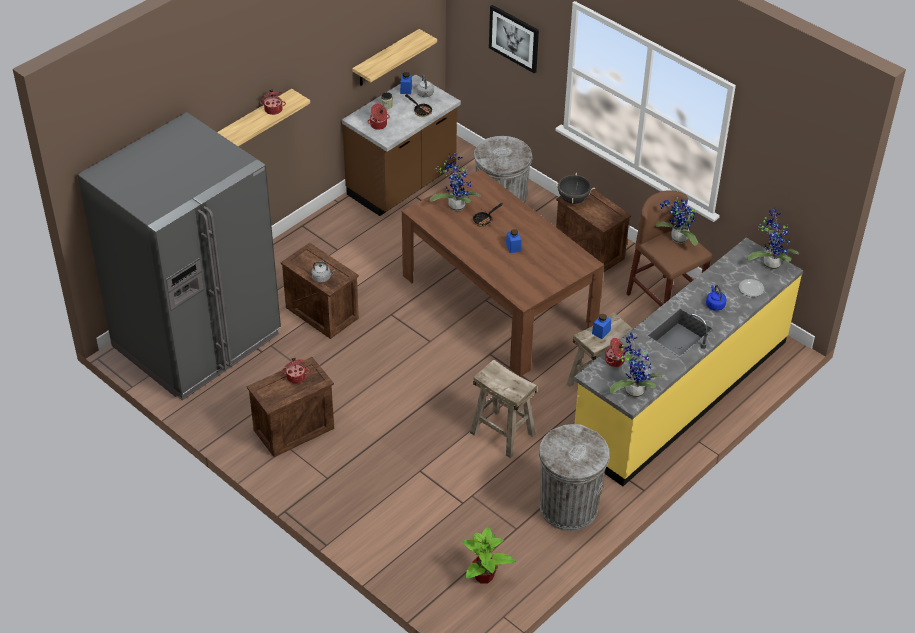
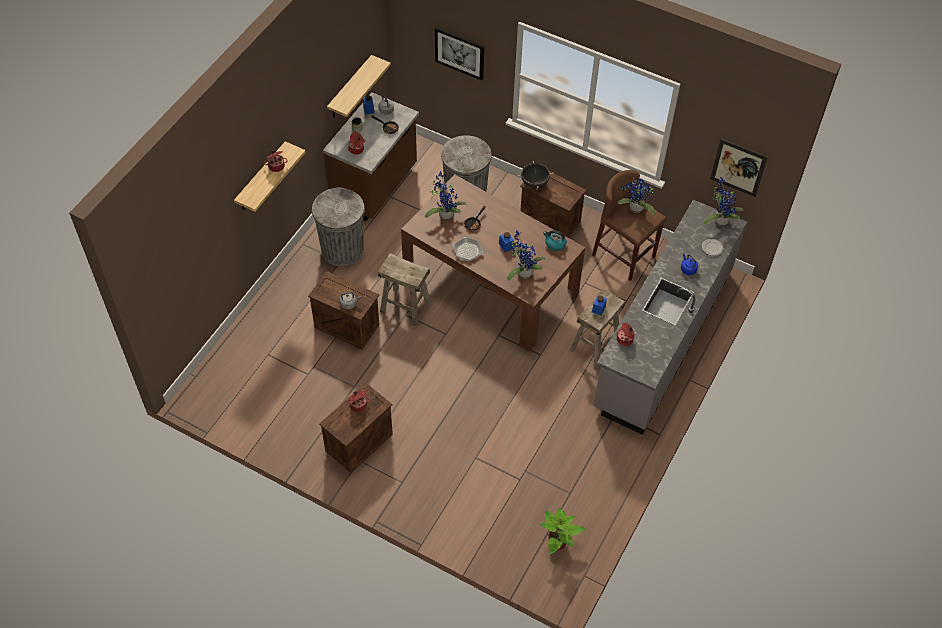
camera: 15 degrees left, 10 degrees up
grey fridge [78,112,281,401] -> none
beige stool [470,359,537,458] -> beige stool moved to [378,253,431,326]
grey trash can [539,424,610,531] -> grey trash can moved to [312,187,365,266]
yellow counter [574,238,803,486] -> grey counter [594,200,747,435]
potted plant [609,332,663,398] -> potted plant moved to [507,230,545,280]
none -> frying pan [452,237,483,261]
none -> kettle [543,230,567,251]
none -> picture [710,139,768,197]

